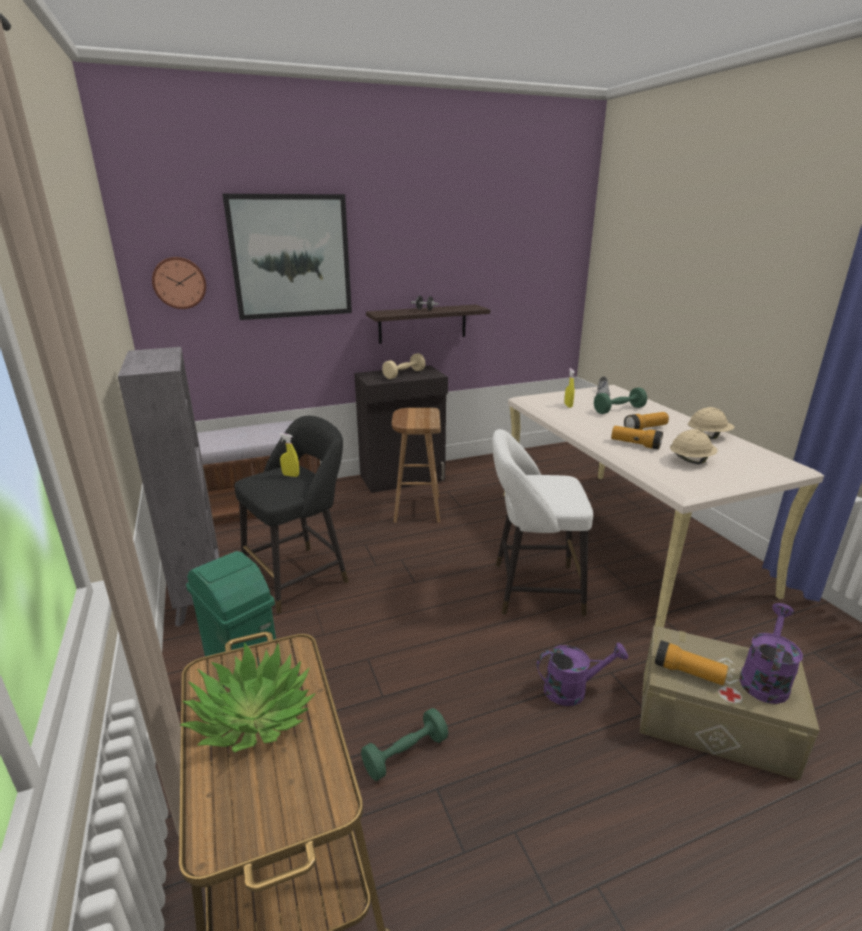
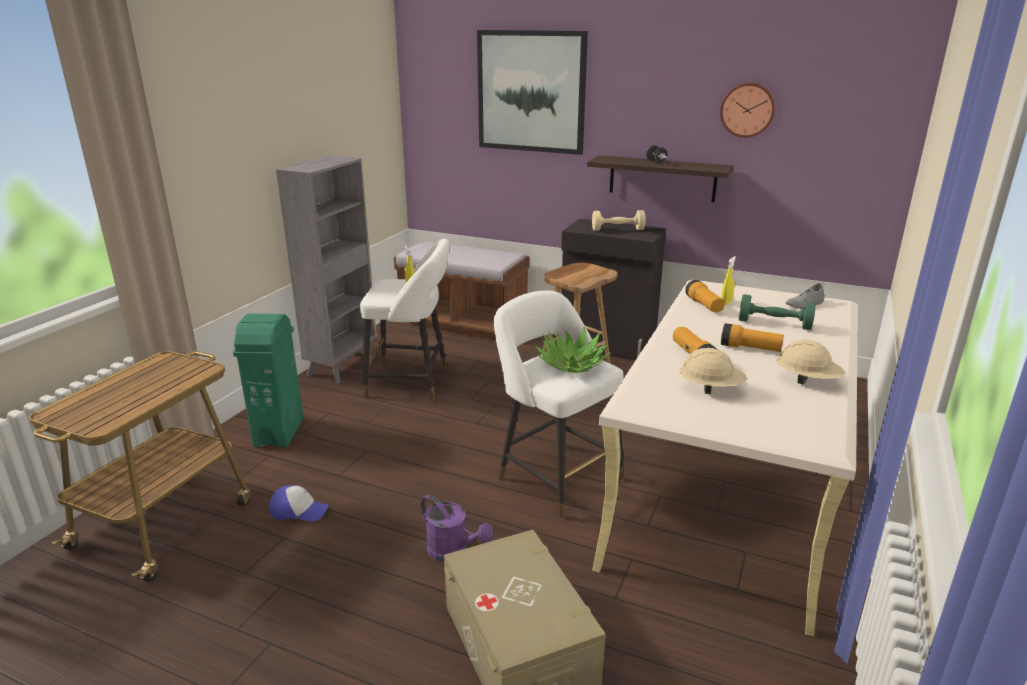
camera: 45 degrees right, 0 degrees up
wall clock [152,257,206,309] -> wall clock moved to [720,83,775,138]
potted plant [180,643,316,752] -> potted plant moved to [535,326,611,373]
black stool [234,416,348,614] -> white stool [360,239,449,400]
green dumbbell [361,708,448,781] -> cap [269,485,329,521]
flashlight [655,640,728,686] -> flashlight moved to [685,280,725,312]
purple watering can [739,603,803,704] -> none

